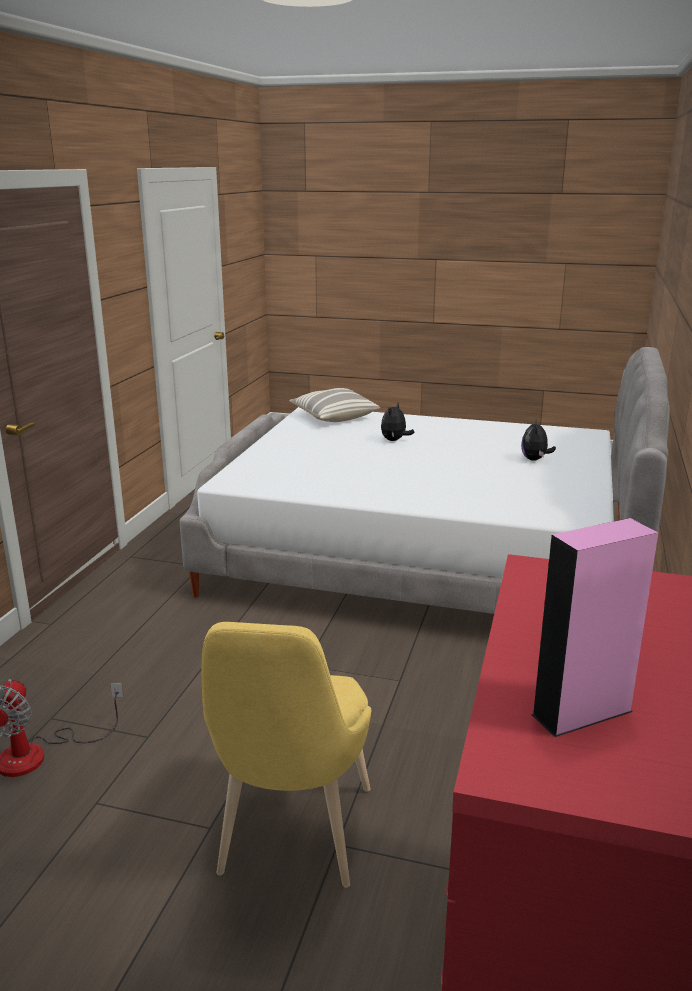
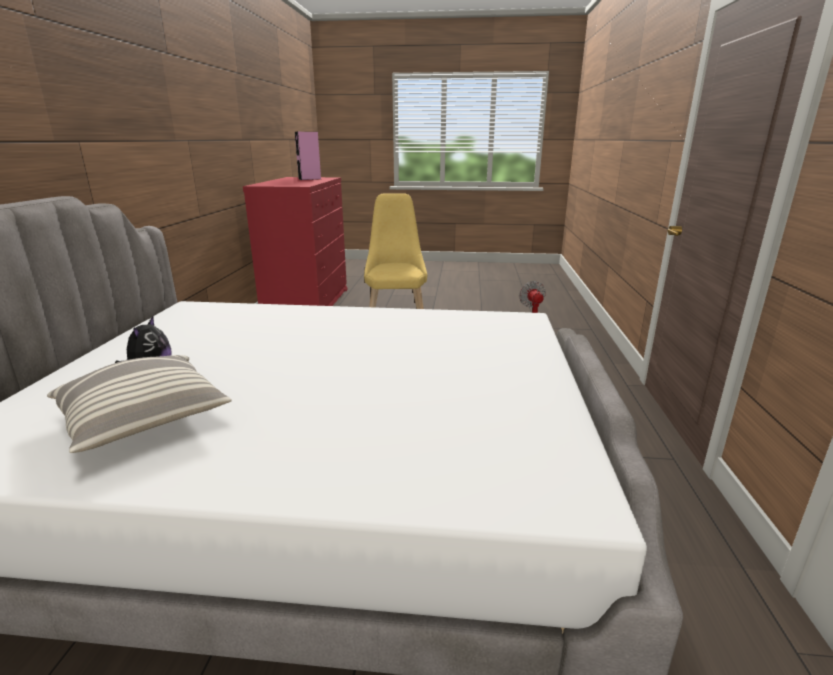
camera: 170 degrees right, 0 degrees up
pillow [290,388,380,422] -> pillow moved to [47,355,232,453]
plush toy [381,403,415,441] -> none

